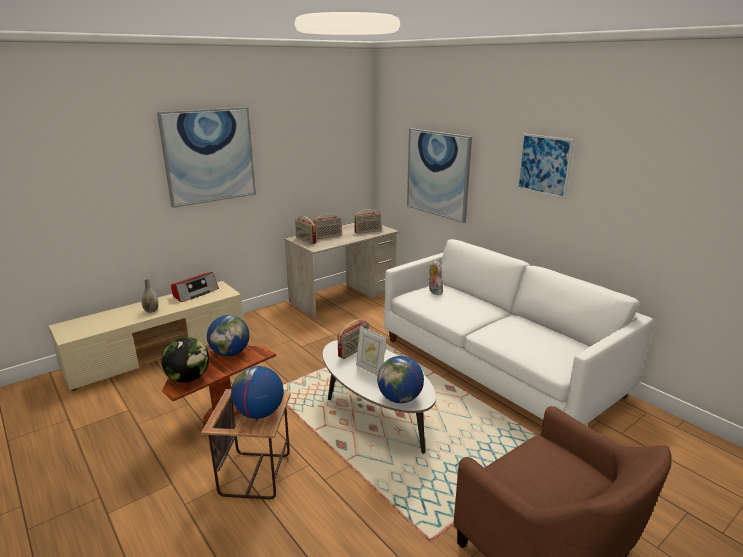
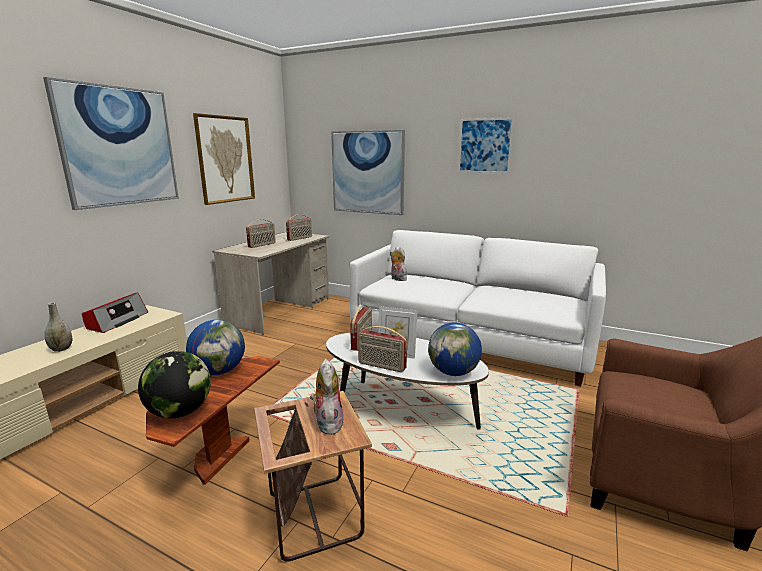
camera: 25 degrees left, 5 degrees down
globe [231,366,284,419] -> plush toy [310,359,344,435]
radio [295,216,316,244] -> radio moved to [358,326,407,372]
none -> picture [193,113,255,205]

